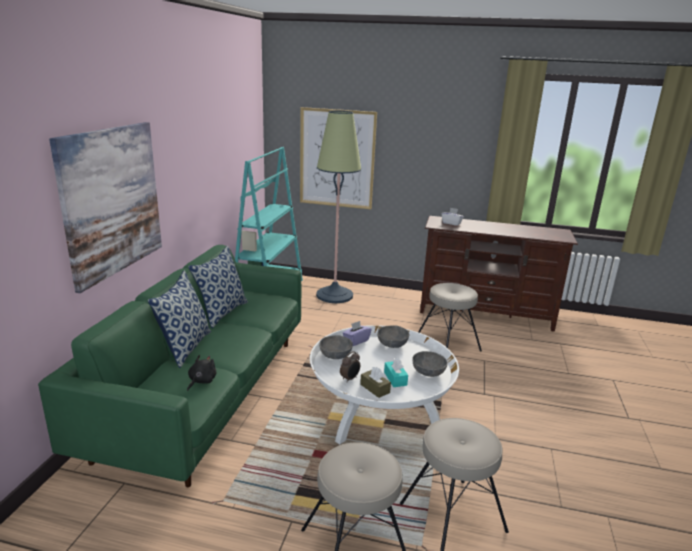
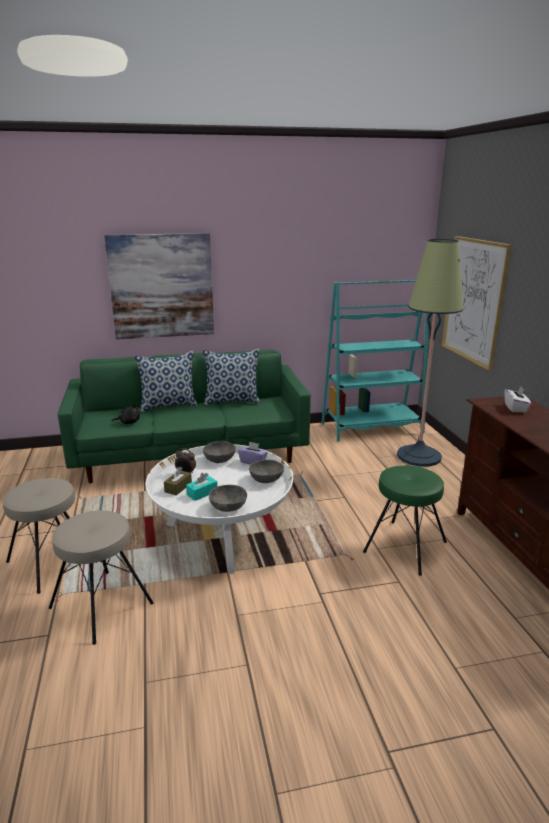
camera: 65 degrees right, 0 degrees up
beige stool [418,283,482,352] -> green stool [363,466,447,576]

